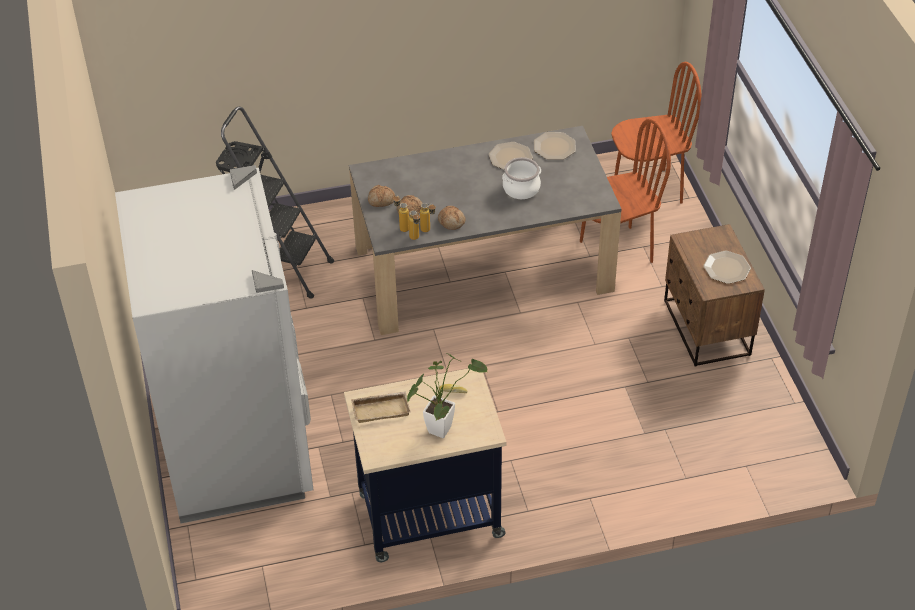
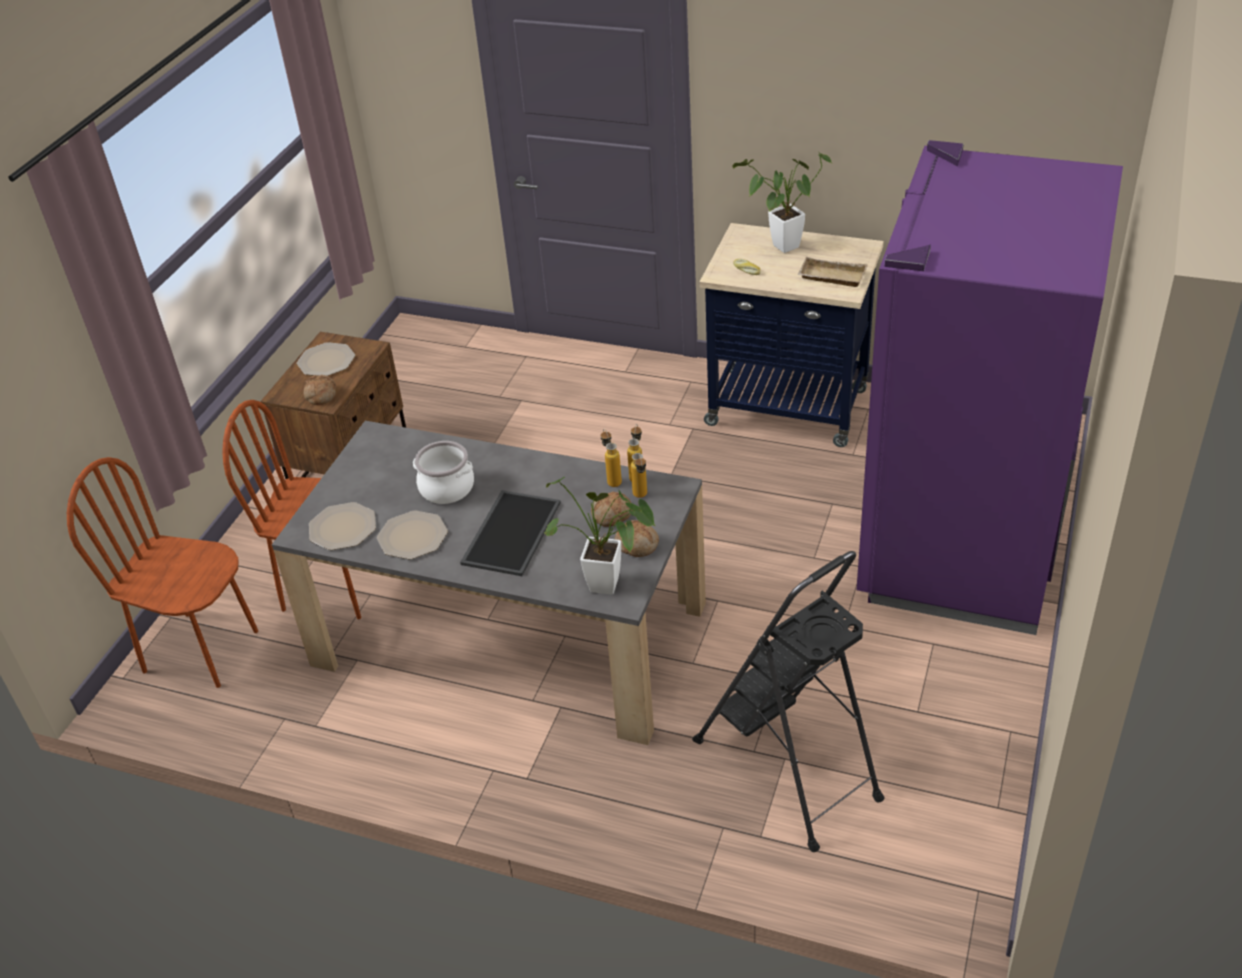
camera: 145 degrees left, 5 degrees down
white fridge [115,165,314,523] -> purple fridge [856,140,1123,635]
bread [438,206,466,230] -> bread moved to [304,375,336,405]
none -> tray [460,490,561,576]
none -> potted plant [545,477,655,595]

